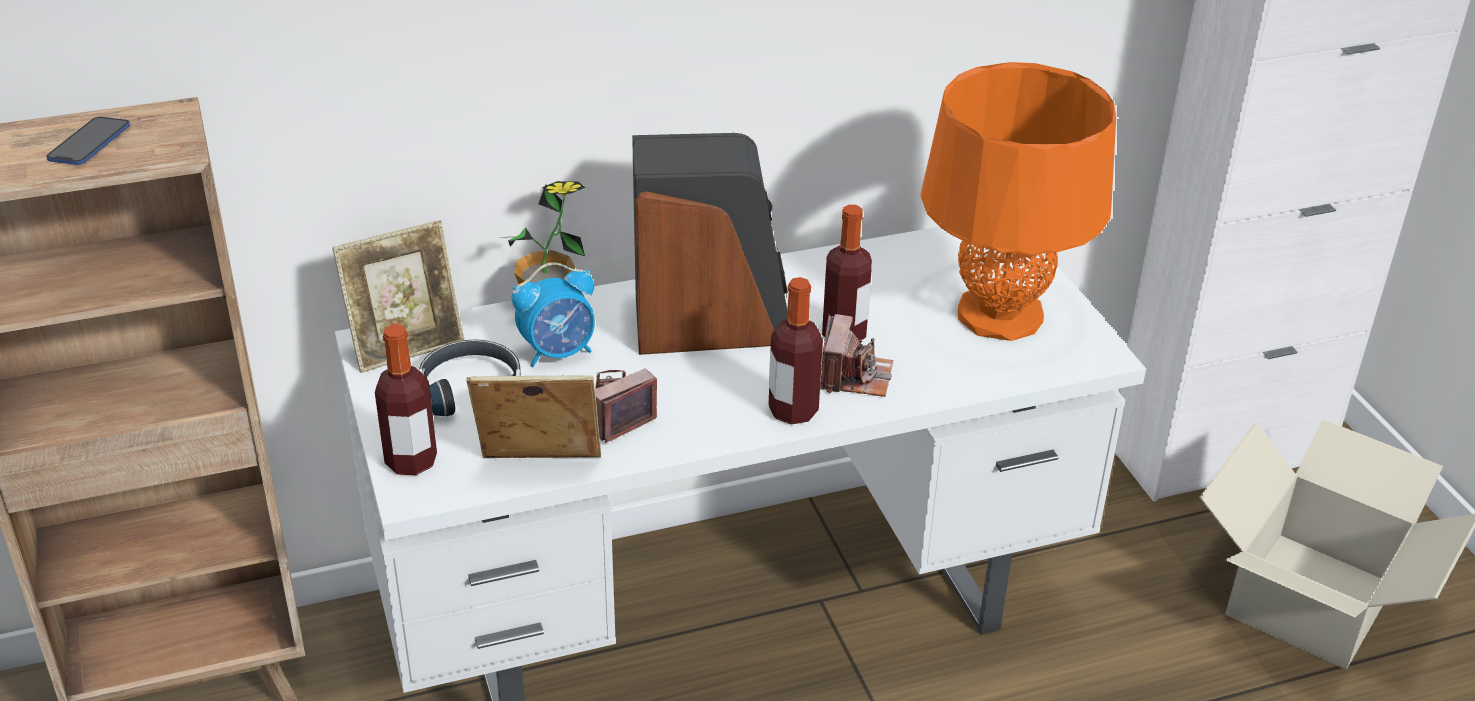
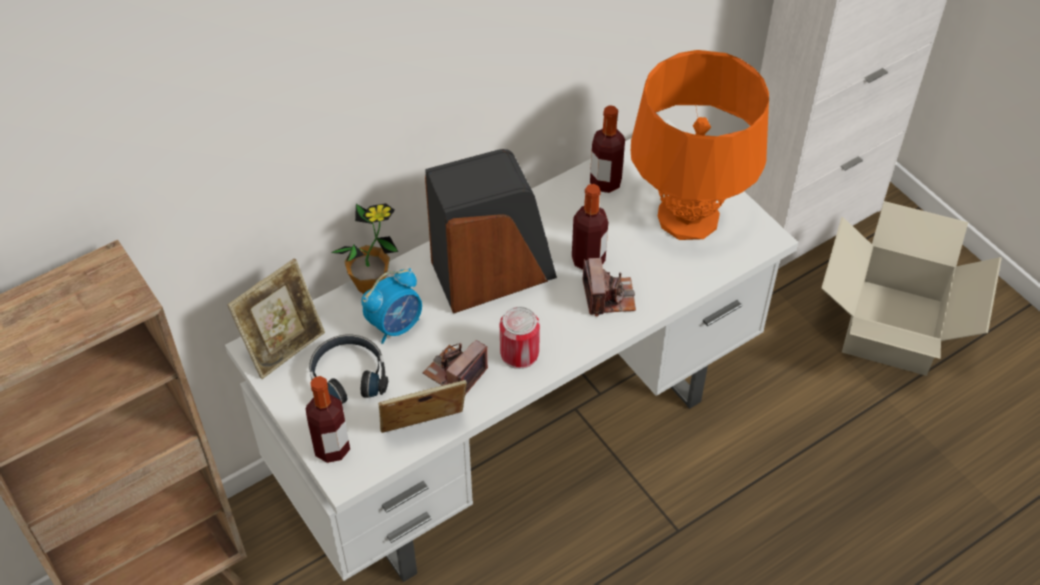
camera: 15 degrees left, 15 degrees up
phone [46,117,130,165] -> none
bottle [768,277,823,424] -> bottle moved to [590,105,625,193]
none -> can [500,307,540,369]

